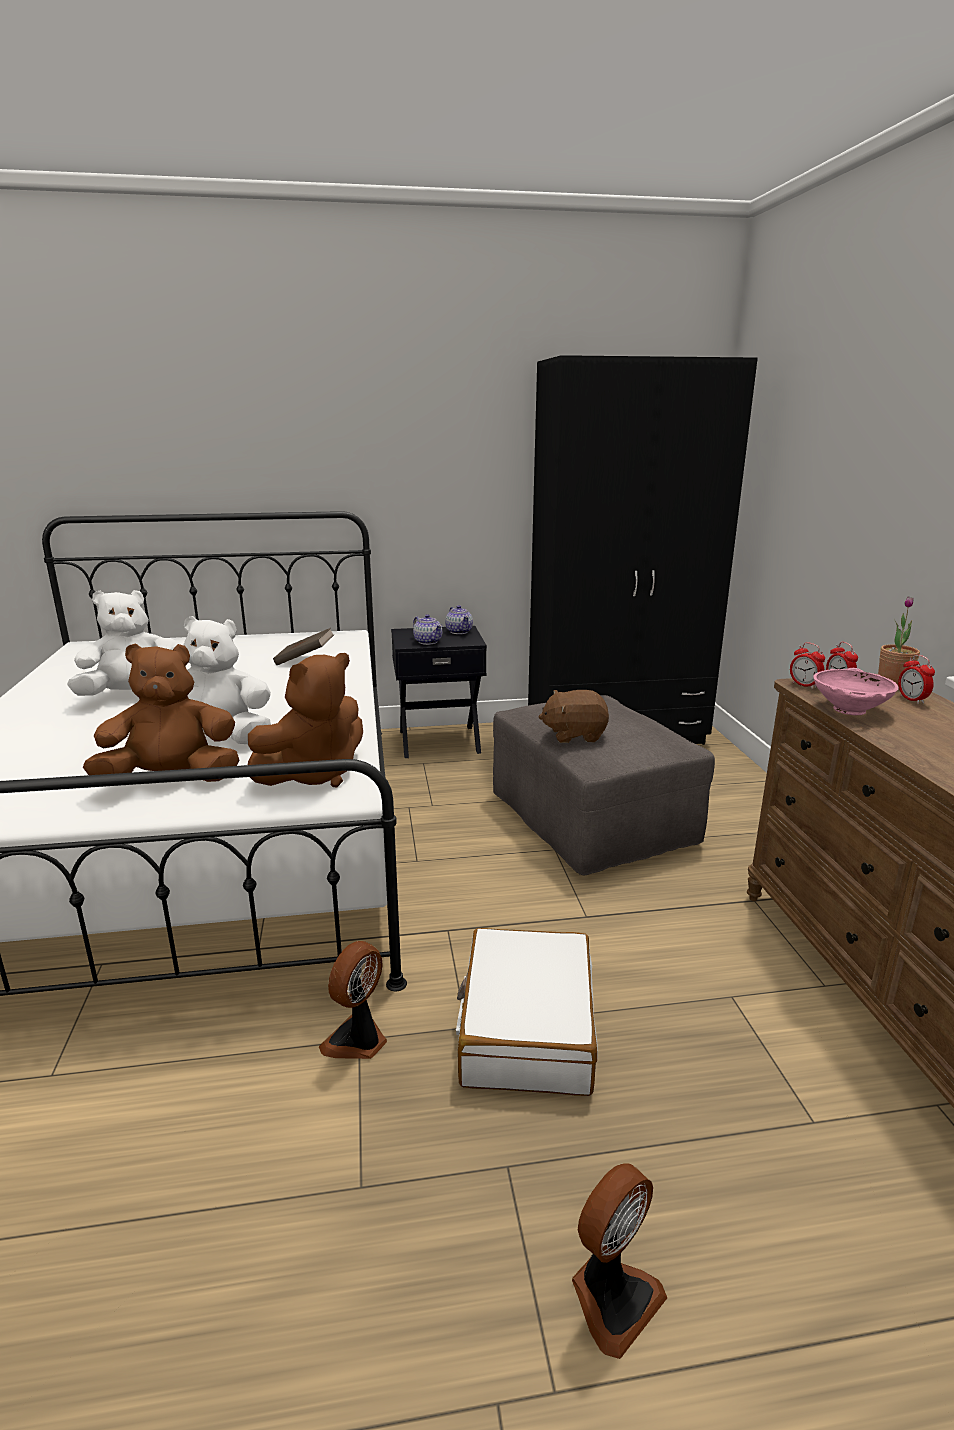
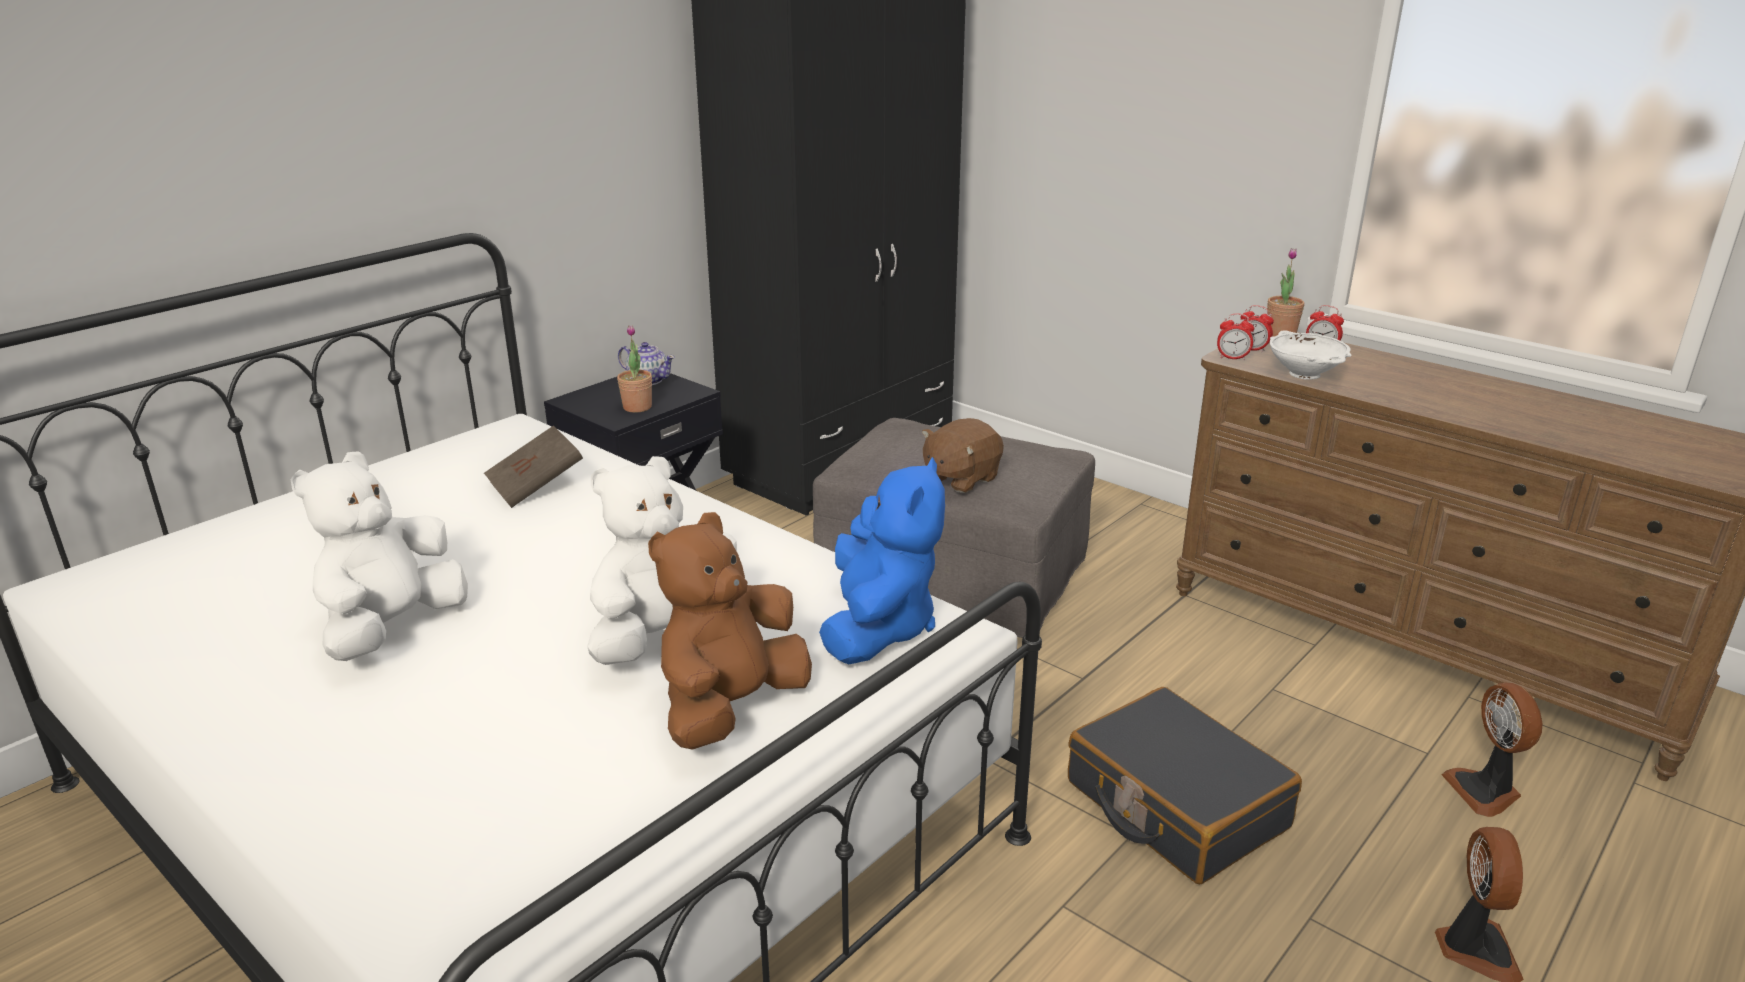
camera: 40 degrees left, 5 degrees up
brown plush toy [248,653,363,787] -> blue plush toy [819,457,945,664]
fan [319,941,387,1059] -> fan moved to [1441,682,1543,817]
teapot [413,614,442,645] -> potted plant [617,325,652,413]
white suitcase [456,928,598,1096] -> black suitcase [1068,687,1302,884]
pink bowl [813,668,899,715] -> white bowl [1270,330,1351,380]

